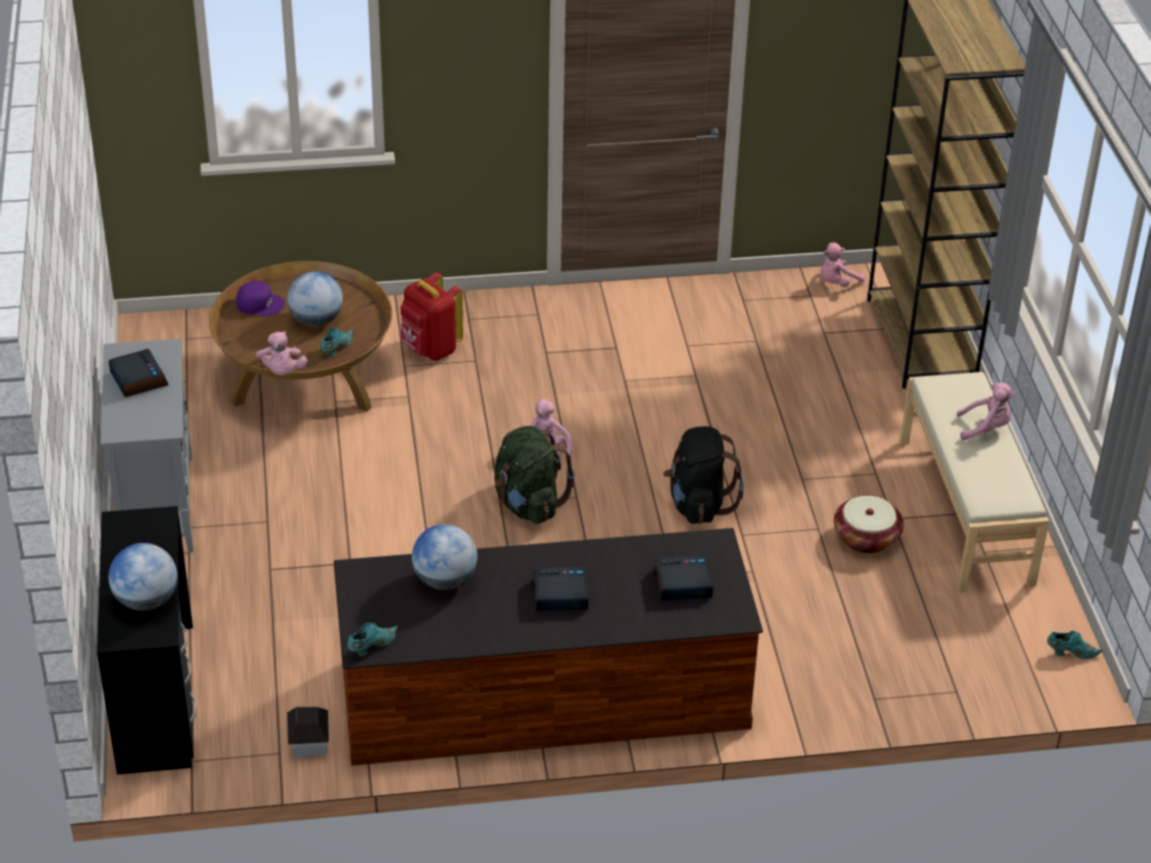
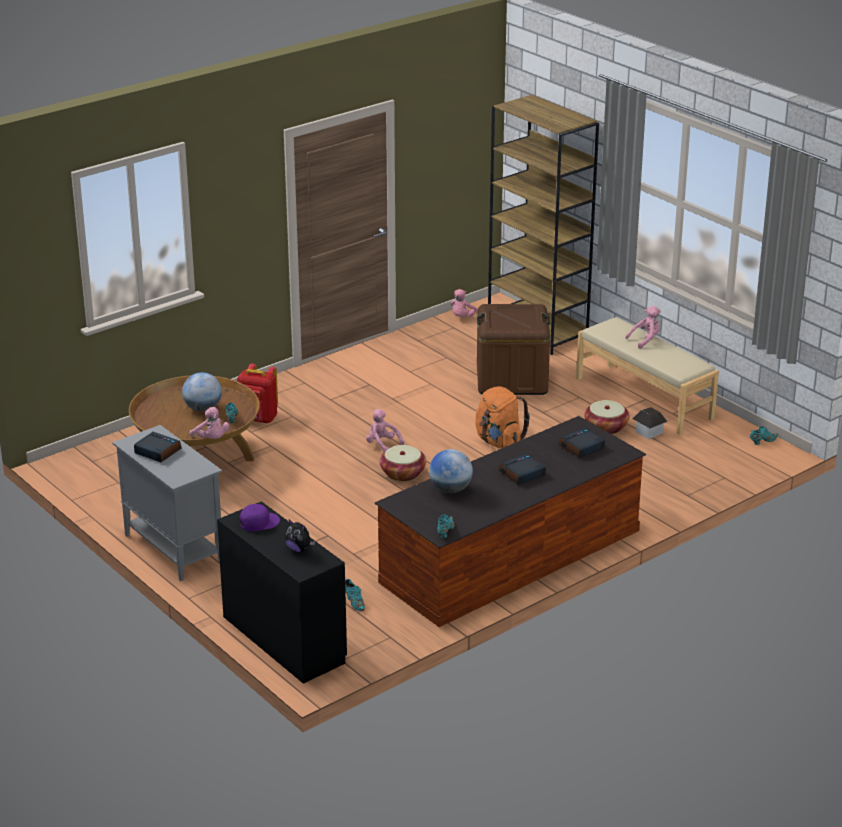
camera: 30 degrees left, 10 degrees down
globe [109,543,177,611] -> plush toy [285,520,315,552]
purple cap [236,281,285,316] -> purple cap moved to [240,504,280,532]
toy house [287,707,329,758] -> toy house moved to [632,407,668,439]
green backpack [495,426,575,524] -> basket [379,445,426,481]
black backpack [663,426,744,524] -> orange backpack [475,386,530,448]
none -> turquoise shoe [345,579,365,611]
none -> brown storage box [477,304,550,395]

